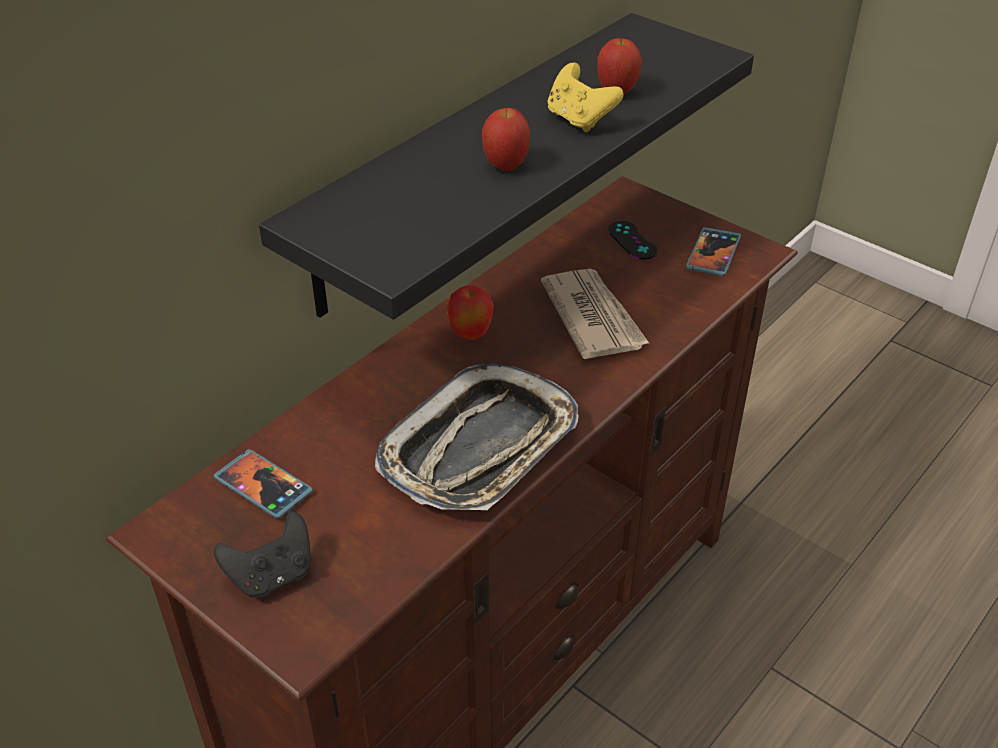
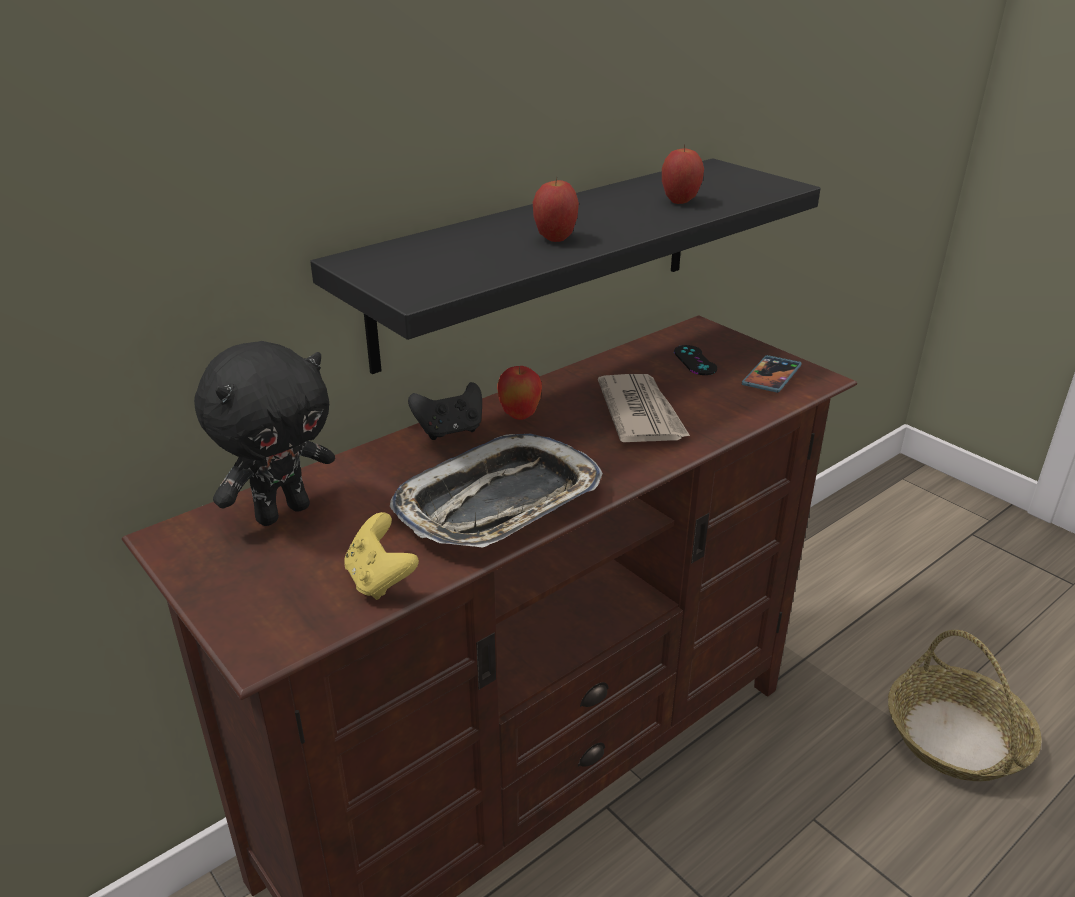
camera: 10 degrees right, 10 degrees down
phone [214,449,313,519] -> black plush toy [194,341,335,526]
black game controller [214,511,311,598] -> black game controller moved to [408,382,482,440]
yellow game controller [548,63,624,132] -> yellow game controller moved to [344,512,419,600]
none -> basket [888,630,1042,781]

